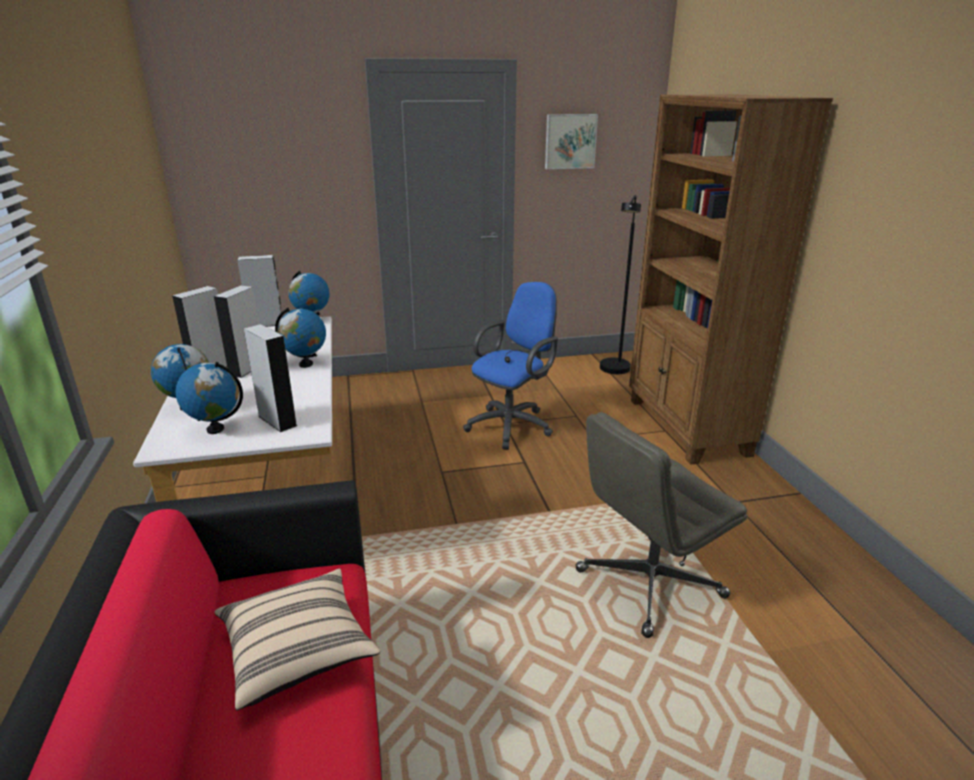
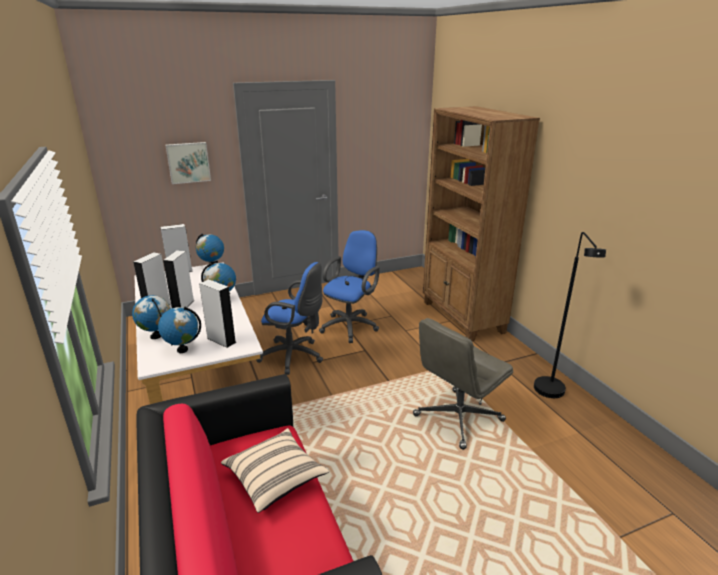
camera: 10 degrees left, 0 degrees up
picture [545,114,598,169] -> picture moved to [166,142,211,184]
black floor lamp [600,195,641,374] -> black floor lamp moved to [534,232,606,398]
none -> blue office chair [256,262,323,375]

